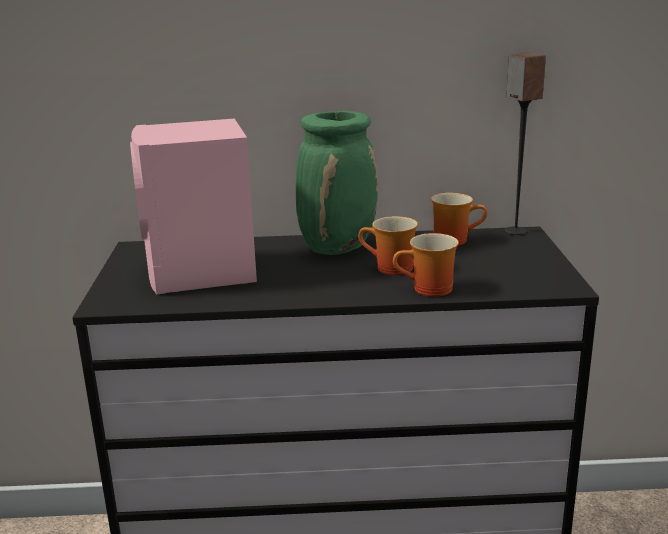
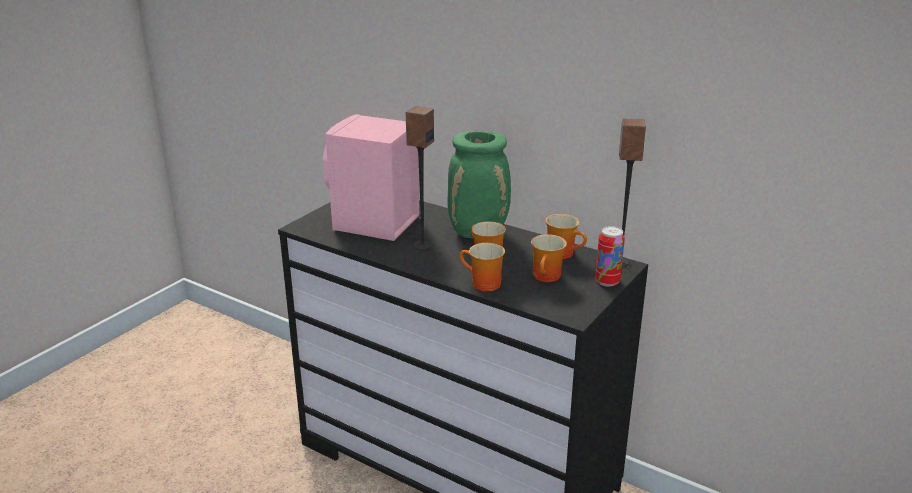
camera: 35 degrees right, 5 degrees up
none -> speaker [406,106,434,250]
none -> mug [531,234,567,282]
none -> can [595,226,625,287]

